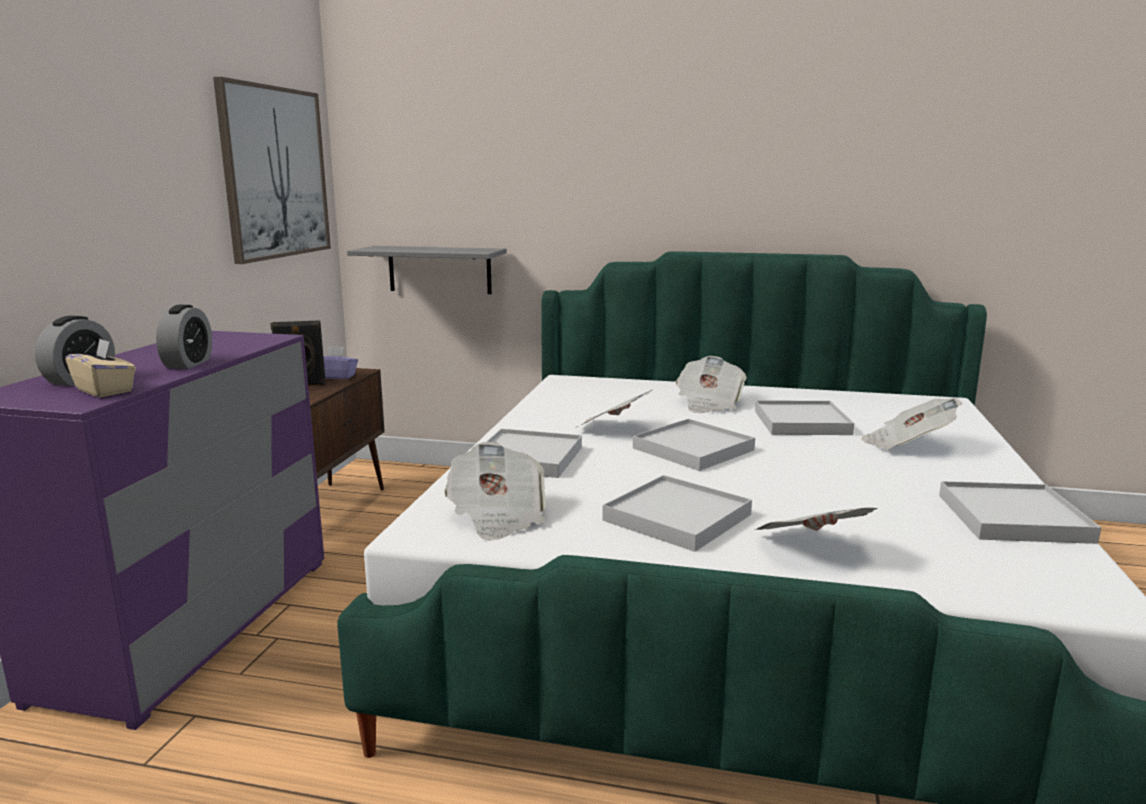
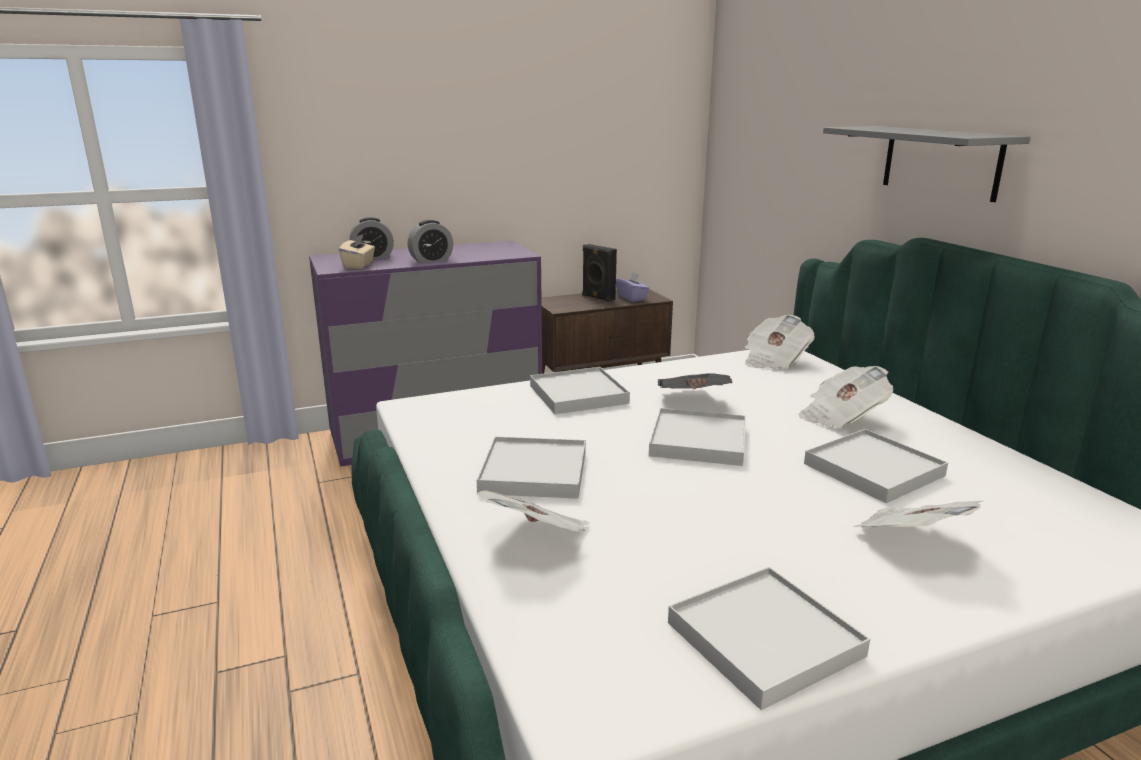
camera: 55 degrees right, 5 degrees up
picture [213,77,331,264] -> none
grey shelf [347,246,507,294] -> grey shelf moved to [823,126,1031,202]
newspaper [444,442,546,541] -> newspaper moved to [745,315,815,369]

